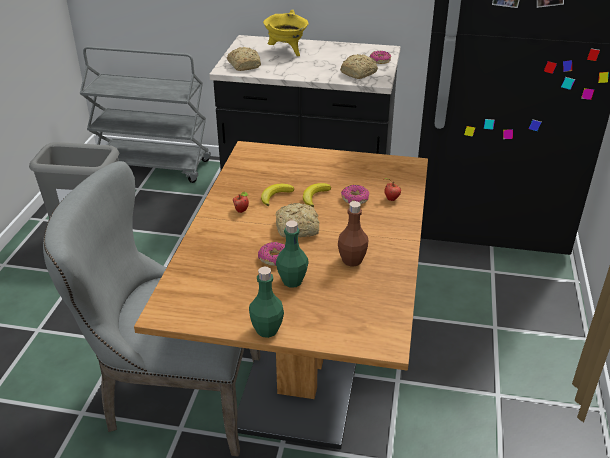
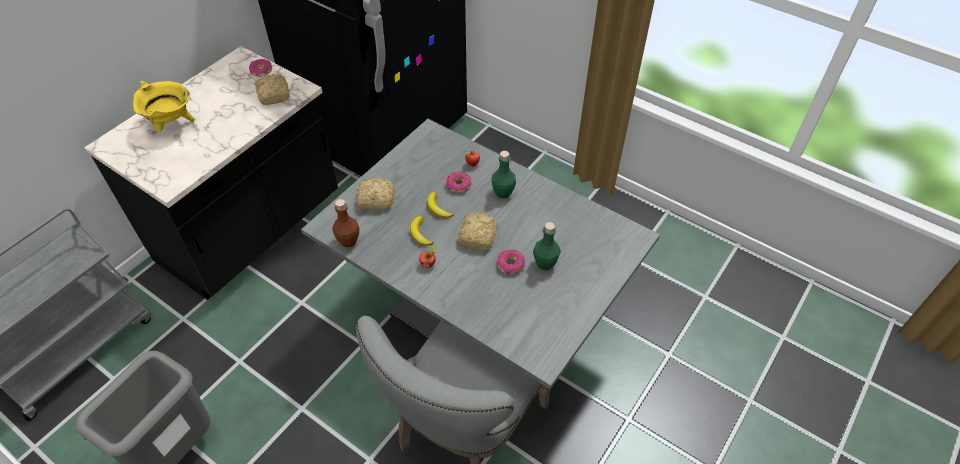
camera: 65 degrees left, 15 degrees up
brown dining table [134,141,428,449] -> grey dining table [301,119,660,389]
bread [227,47,261,71] -> bread moved to [357,177,394,209]
green bottle [249,267,284,338] -> green bottle moved to [492,151,516,199]
brown bottle [338,201,368,267] -> brown bottle moved to [332,199,359,247]

